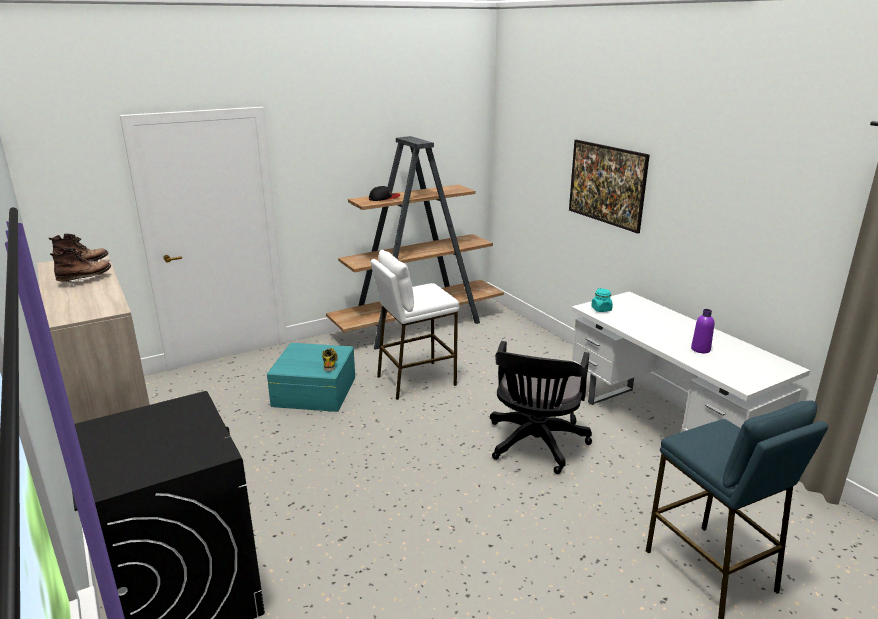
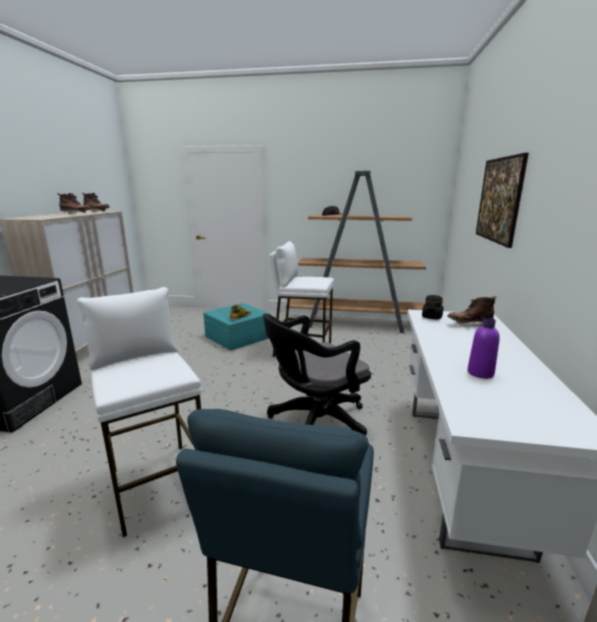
camera: 40 degrees right, 5 degrees down
turquoise jar [591,288,613,312] -> black jar [422,295,443,320]
none -> white stool [77,287,201,537]
none -> brown boot [447,296,496,327]

